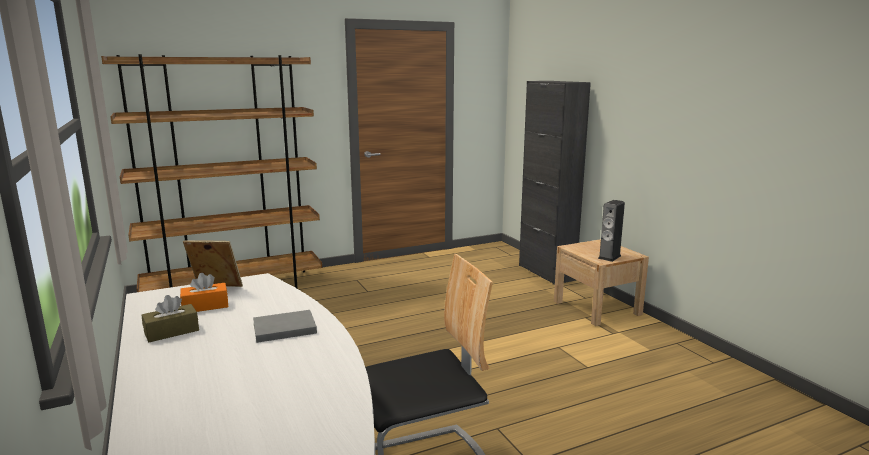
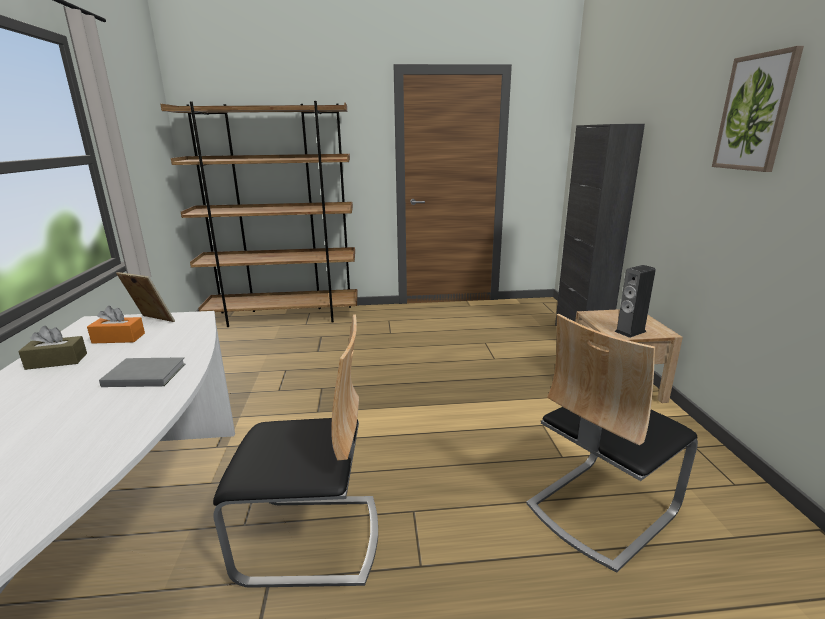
camera: 20 degrees right, 5 degrees up
none -> chair [526,314,698,573]
none -> picture [712,46,804,172]

